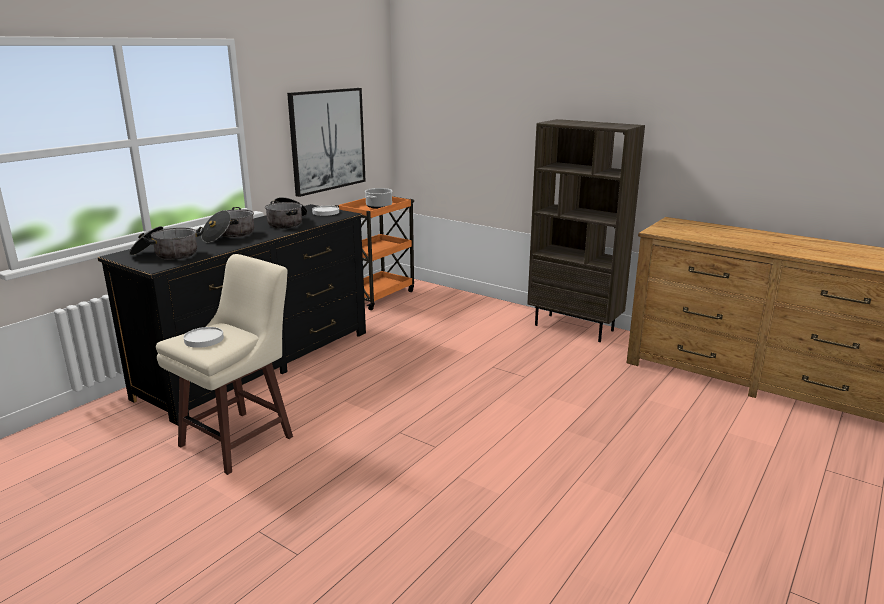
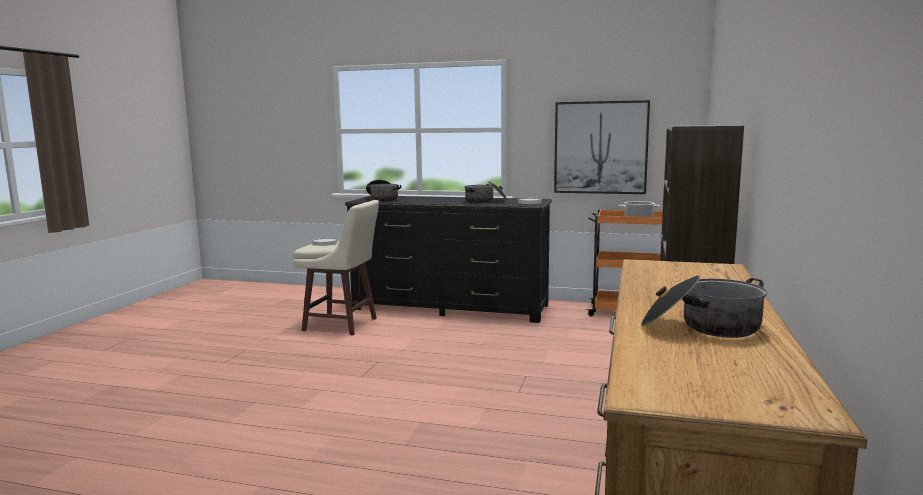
camera: 70 degrees right, 10 degrees down
cooking pot [201,207,254,243] -> cooking pot moved to [641,275,767,338]

